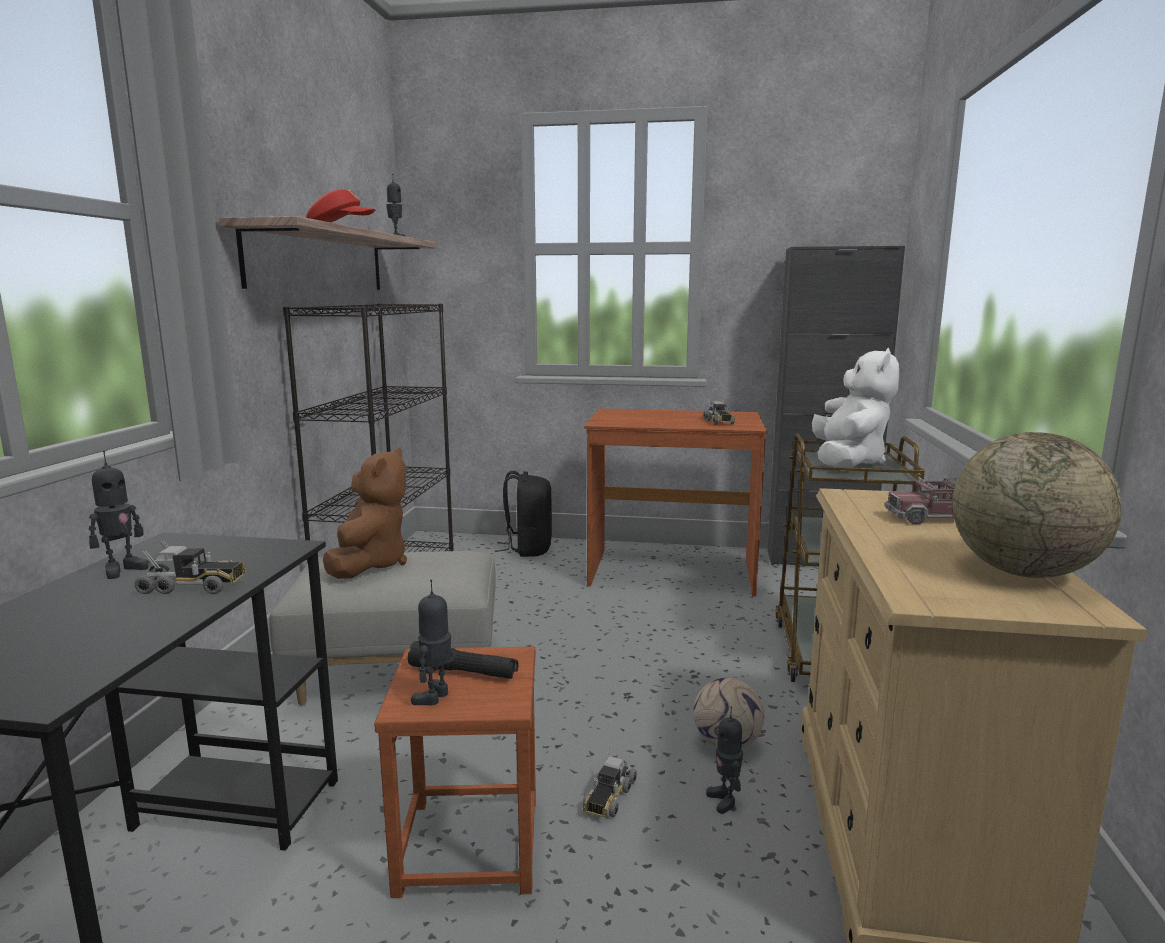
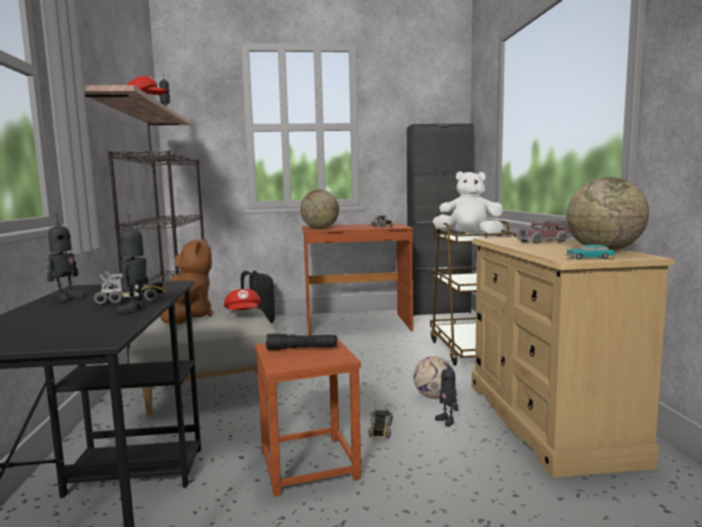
camera: 15 degrees left, 5 degrees down
toy robot [411,579,454,705] -> toy robot moved to [116,215,149,313]
white plush toy [812,348,899,468] -> white plush toy turned 75 degrees counterclockwise [433,171,503,236]
none -> red cap [224,289,261,310]
none -> globe [300,190,339,229]
none -> toy car [565,245,616,260]

